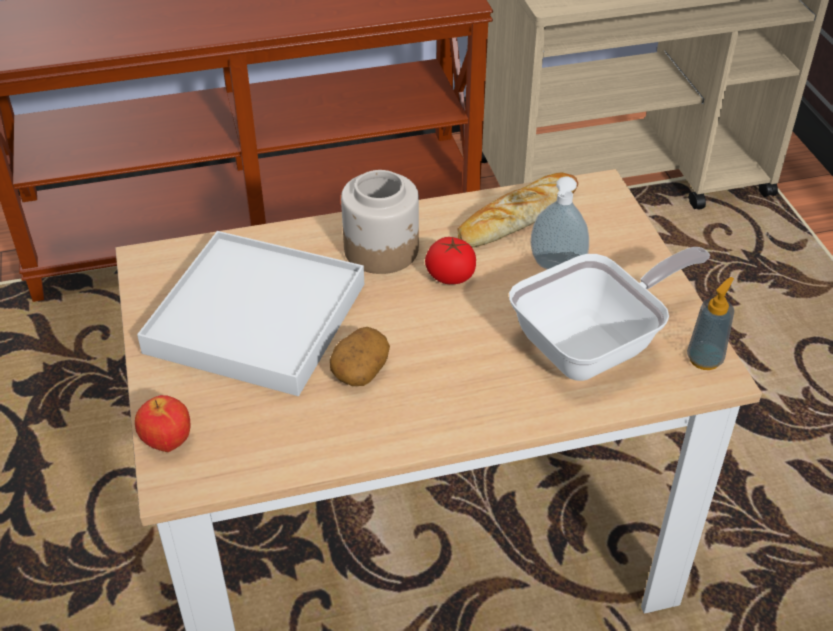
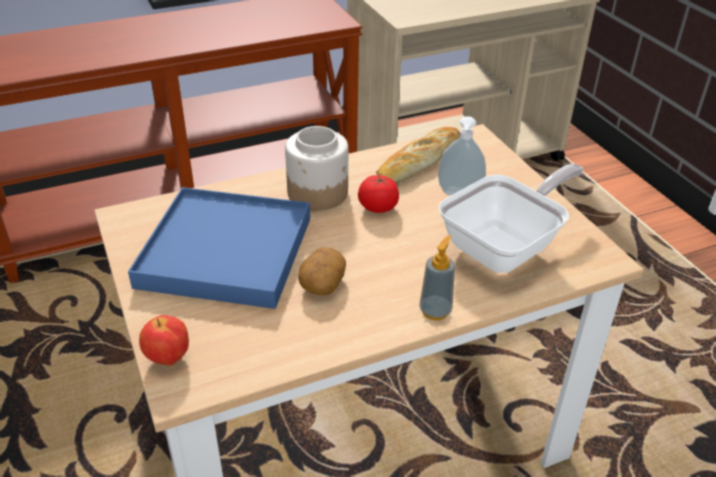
camera: 10 degrees left, 5 degrees down
white tray [137,231,364,396] -> blue tray [128,187,310,309]
soap dispenser [687,277,734,370] -> soap dispenser moved to [419,235,455,320]

